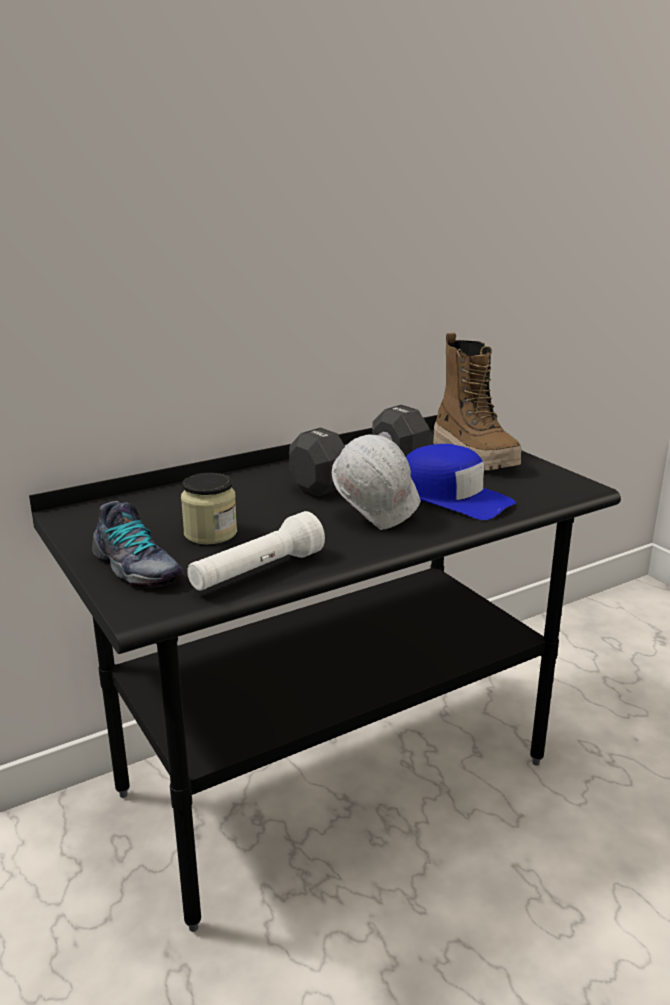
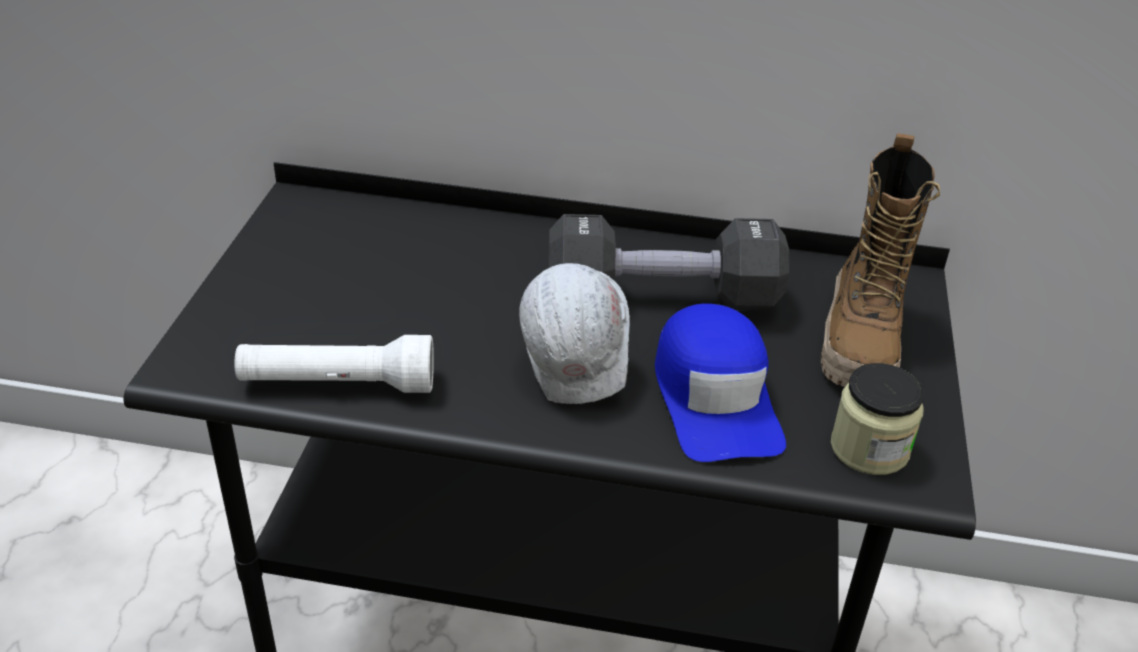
camera: 40 degrees right, 15 degrees up
shoe [92,501,183,588] -> none
jar [181,473,237,544] -> jar moved to [831,363,924,475]

